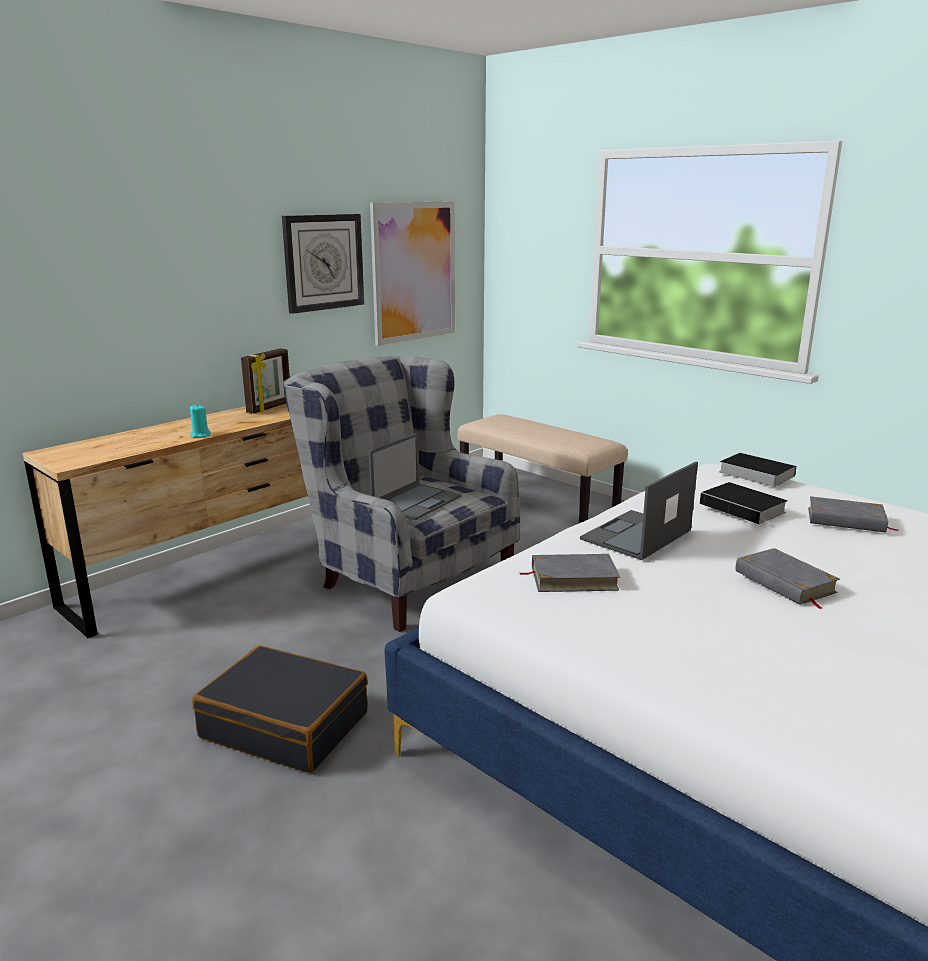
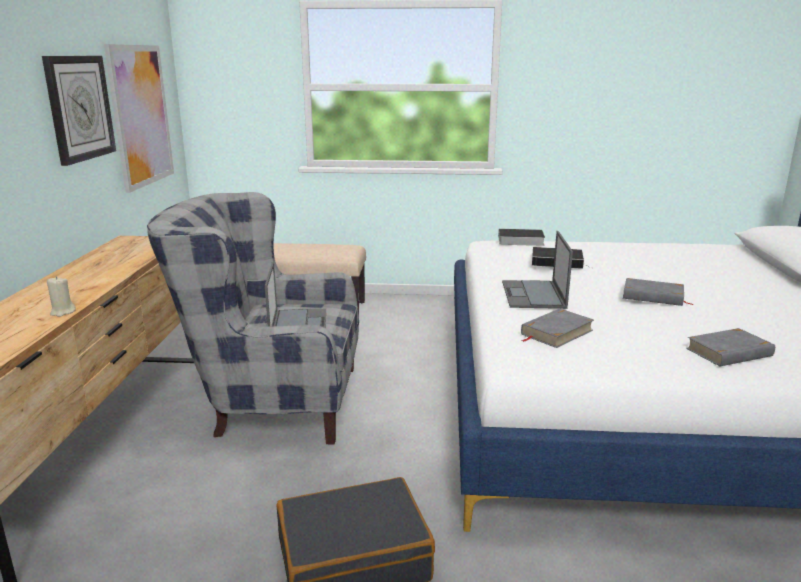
camera: 40 degrees left, 0 degrees up
turquoise candle [190,404,211,438] -> beige candle [47,276,76,317]
picture frame [241,348,290,414] -> none
grey book [808,496,898,532] -> grey book moved to [686,328,775,367]

